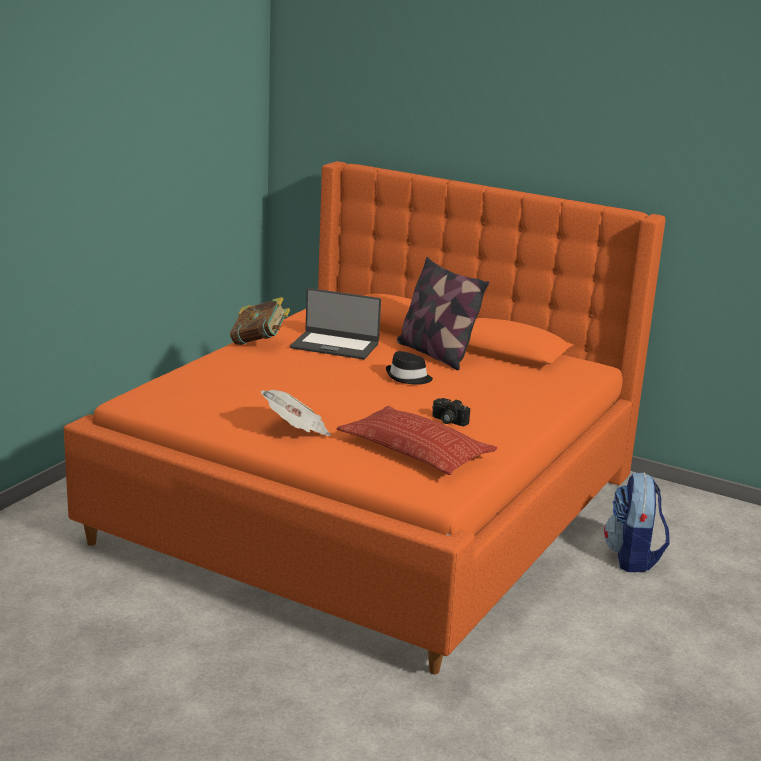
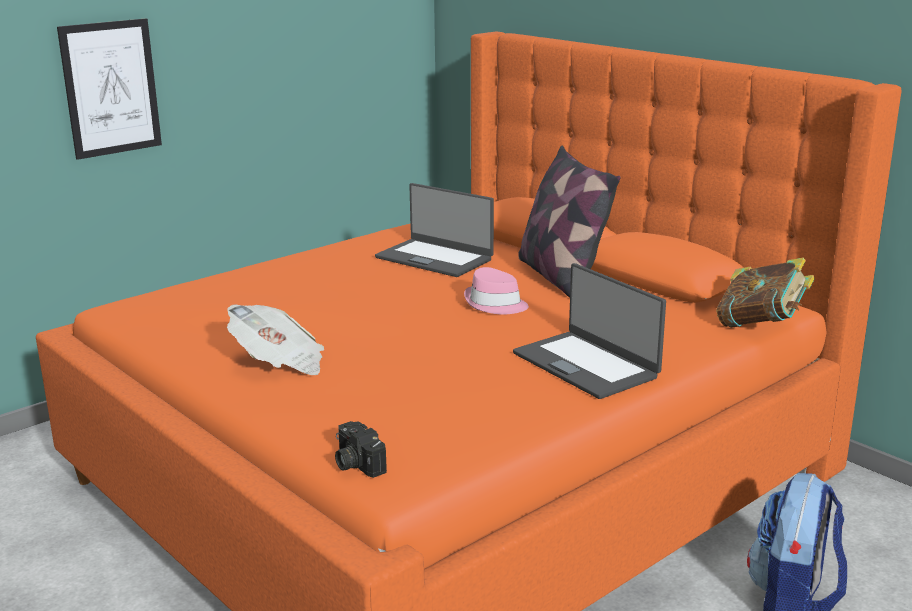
camera: 20 degrees right, 0 degrees up
book [230,297,290,345] -> book moved to [716,257,815,328]
pillow [337,406,497,475] -> none
black hat [386,351,433,385] -> pink hat [464,267,529,315]
camera [432,398,470,426] -> camera moved to [335,421,387,478]
none -> picture [57,18,162,160]
none -> laptop [513,263,666,399]

